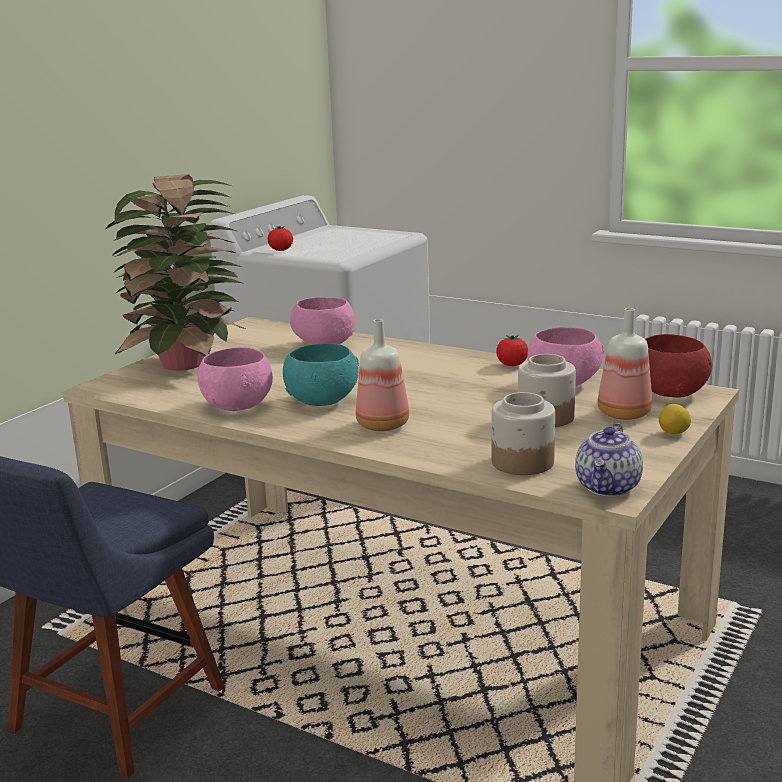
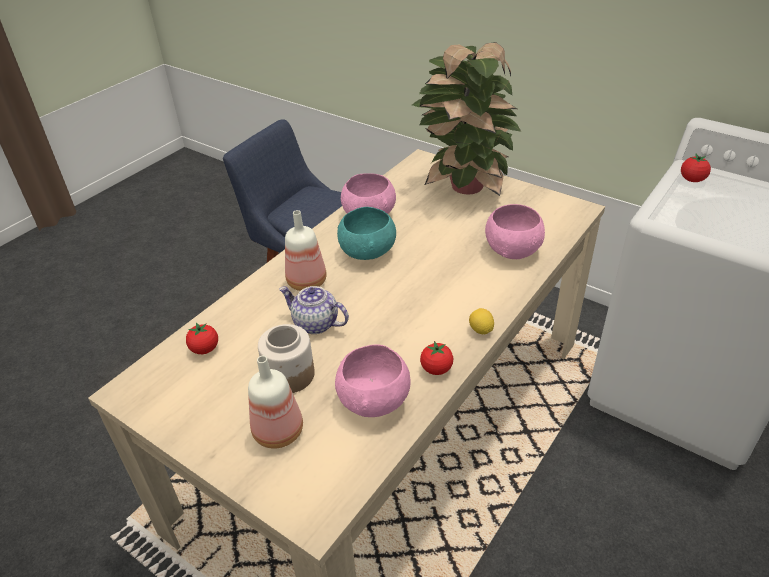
camera: 95 degrees right, 20 degrees up
jar [491,392,555,475] -> tomato [186,322,218,354]
teapot [575,423,643,497] -> teapot moved to [279,286,349,334]
red bowl [645,334,712,398] -> none
lemon [659,404,691,434] -> lemon moved to [469,308,494,334]

